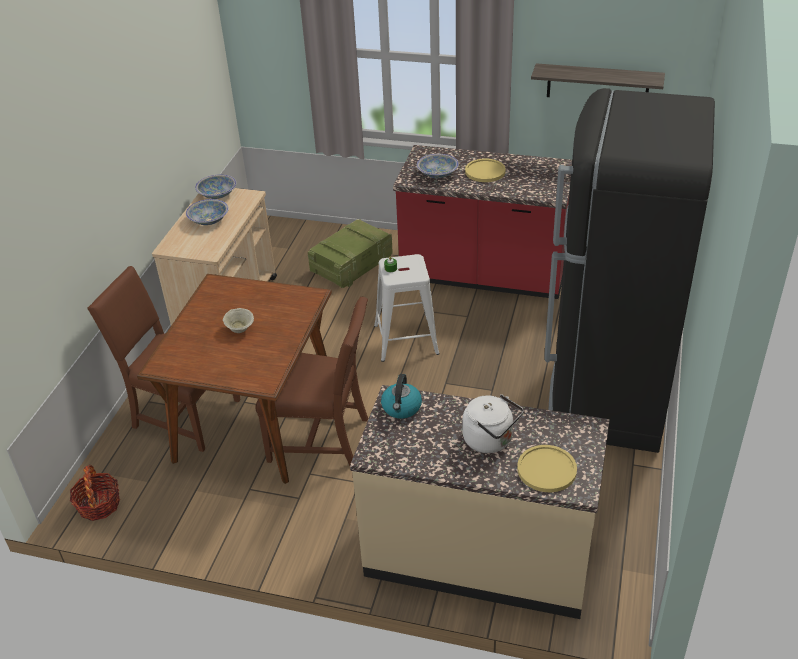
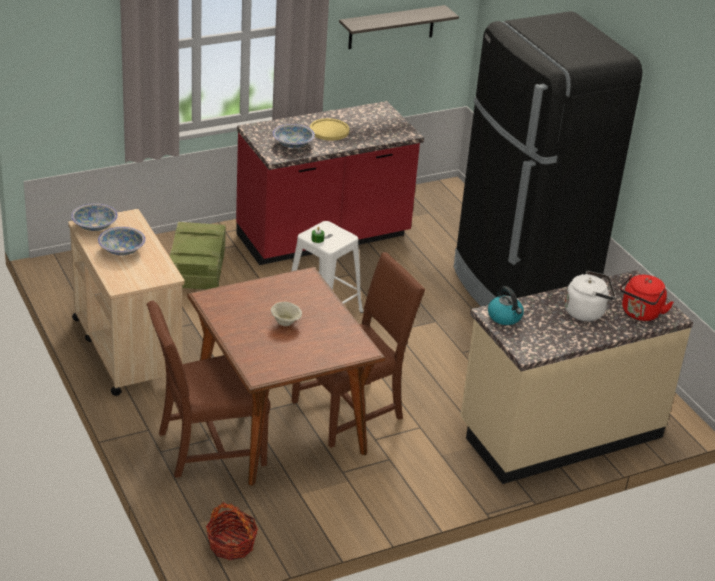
camera: 45 degrees left, 5 degrees down
yellow plate [517,445,577,492] -> red kettle [620,275,674,321]

